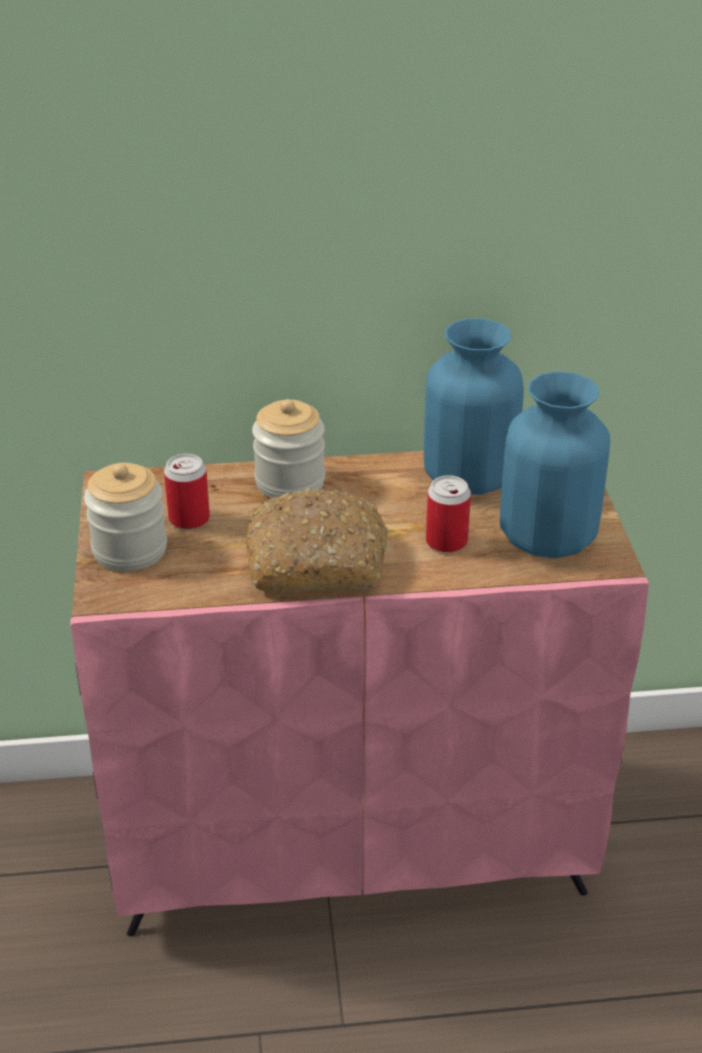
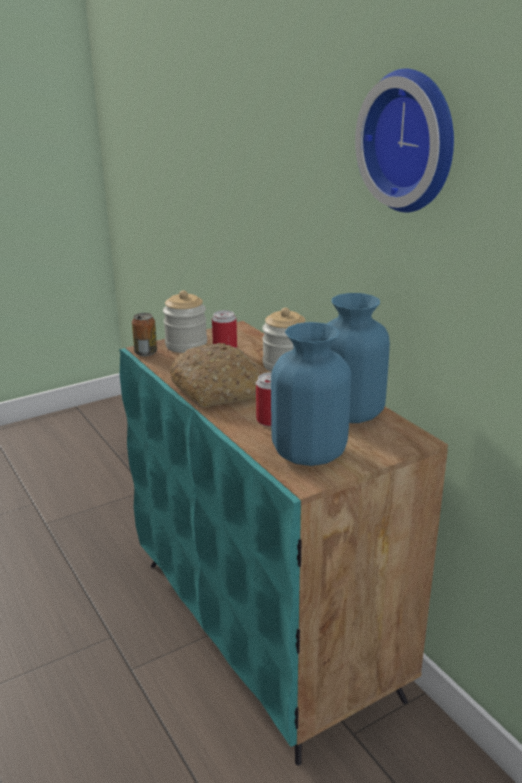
camera: 65 degrees right, 10 degrees down
pink cabinet [70,451,649,936] -> turquoise cabinet [119,321,448,766]
none -> can [132,313,157,356]
none -> wall clock [355,69,454,213]

